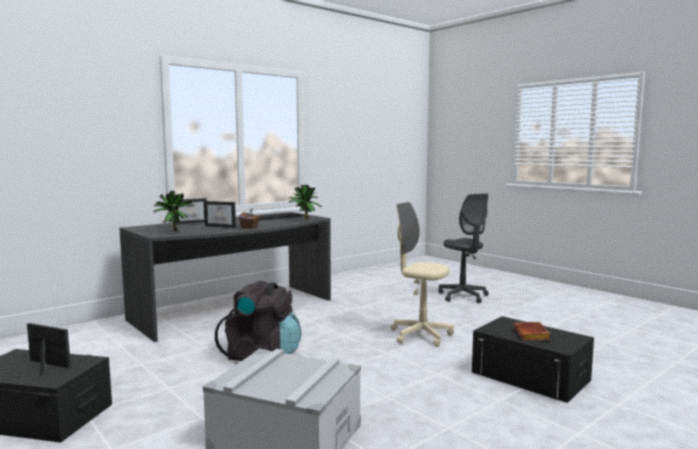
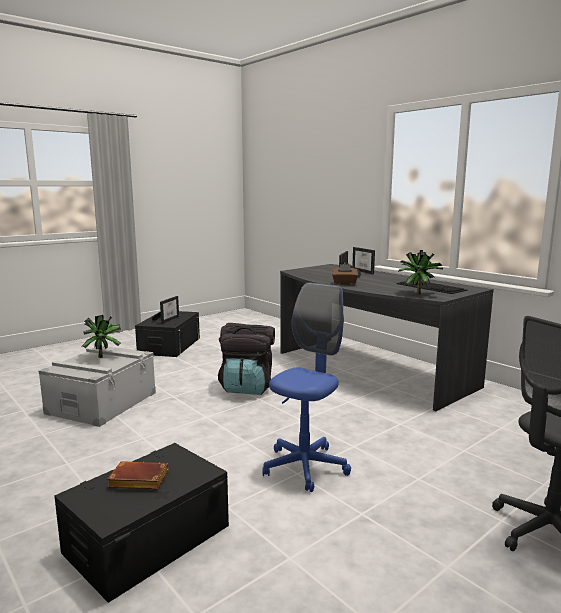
camera: 90 degrees right, 5 degrees up
potted plant [153,191,194,231] -> potted plant moved to [81,315,121,358]
beige office chair [391,202,454,347] -> blue office chair [262,282,351,492]

